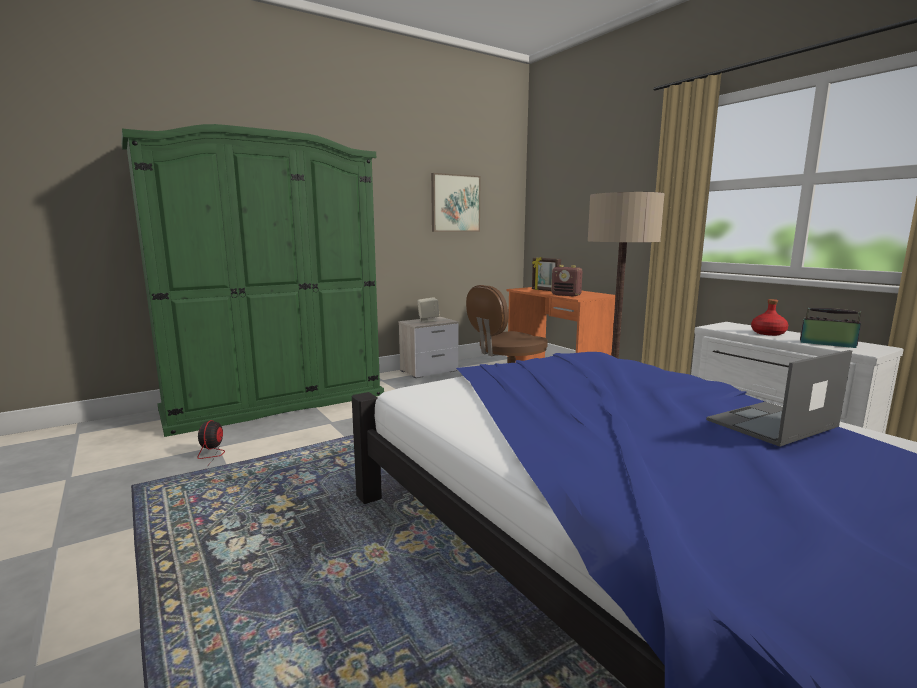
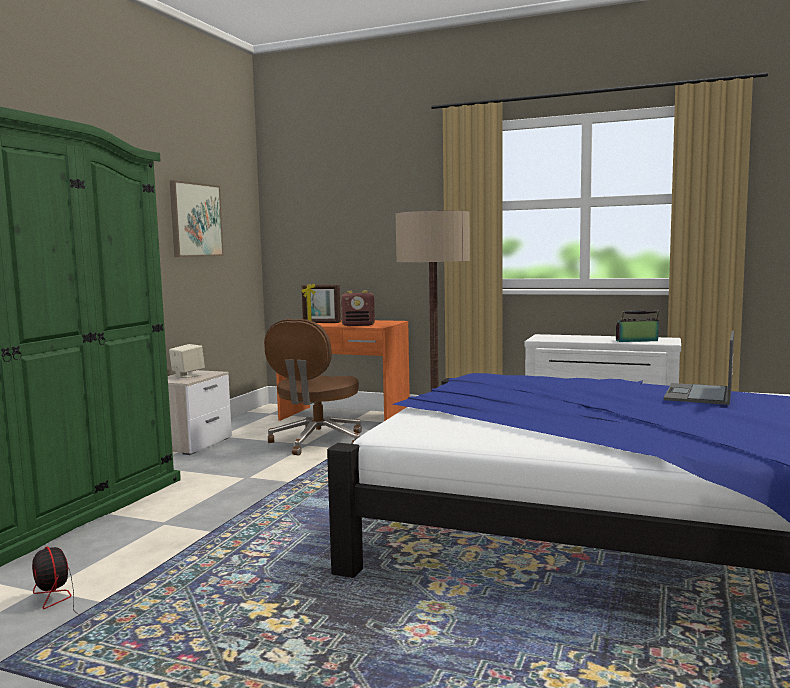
camera: 35 degrees left, 5 degrees down
red bottle [751,299,788,336] -> none

